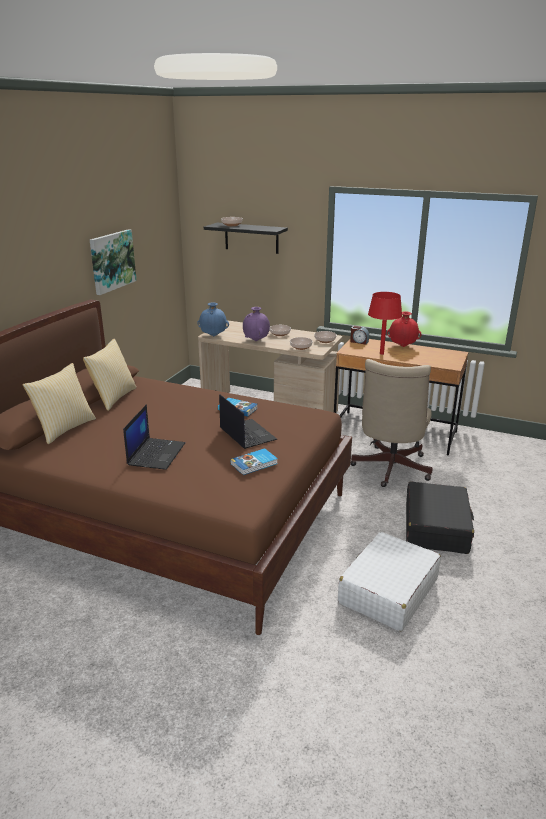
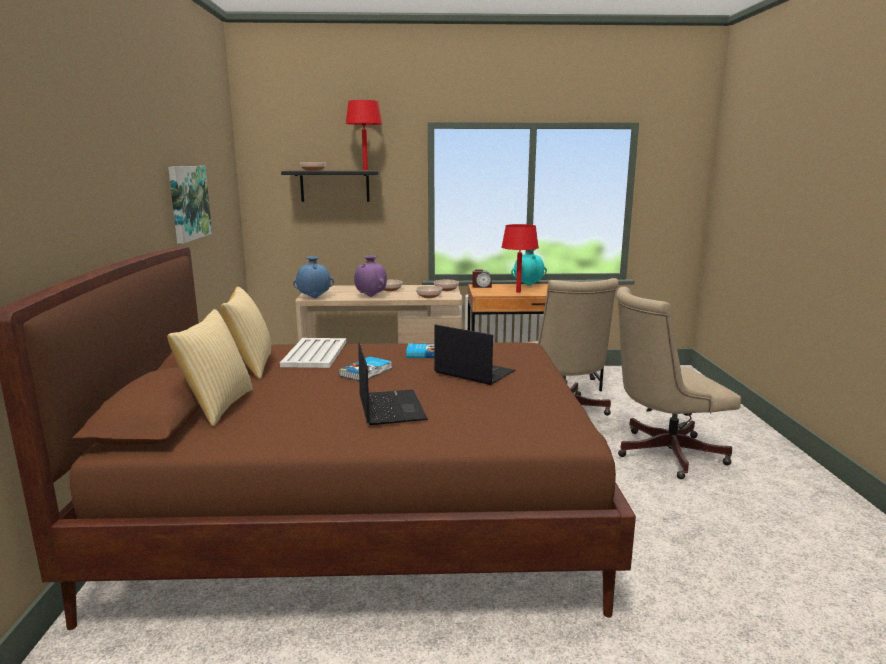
camera: 25 degrees left, 10 degrees down
book [230,448,278,475] -> book moved to [339,357,392,381]
white suitcase [338,532,441,631] -> none
red vase [387,311,422,347] -> turquoise vase [511,249,547,286]
black suitcase [406,482,474,554] -> beige office chair [616,287,741,479]
none -> white tray [280,338,346,368]
none -> red table lamp [345,100,382,171]

